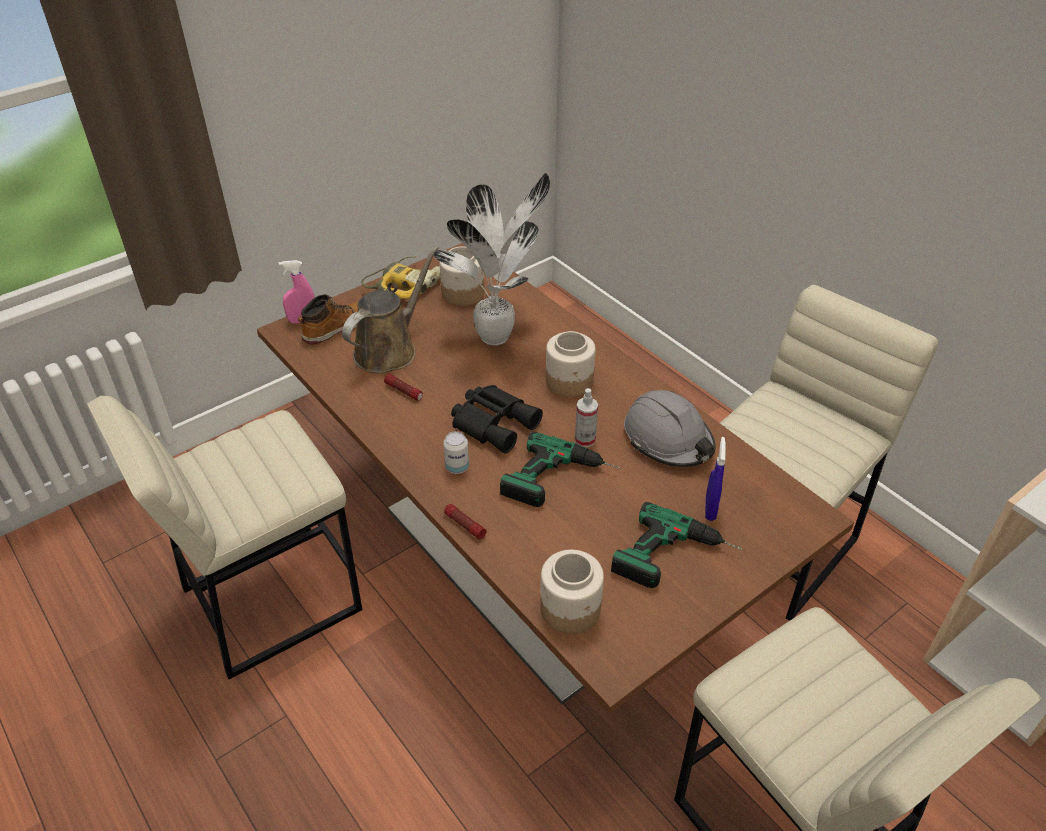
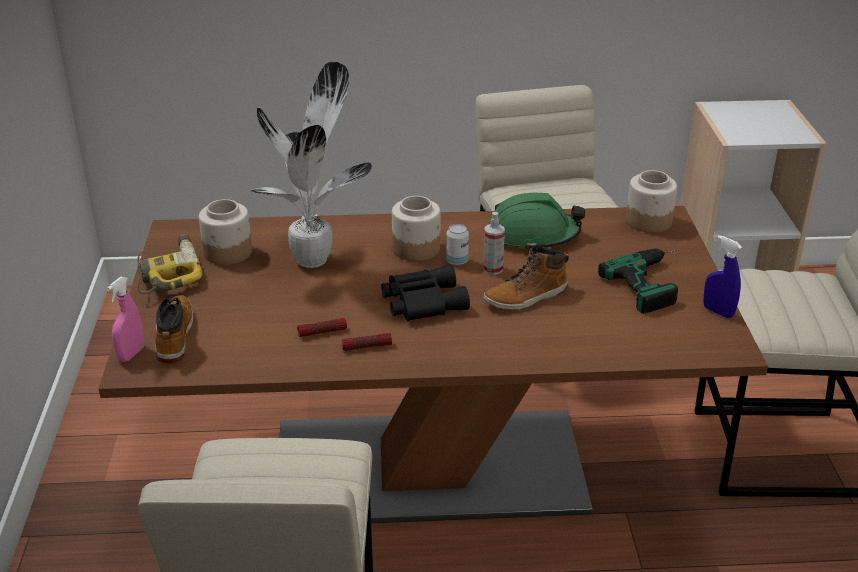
camera: 55 degrees left, 10 degrees down
brown watering can [342,246,439,373] -> none
can [443,431,469,474] -> can moved to [446,224,469,266]
flashlight [444,504,487,540] -> flashlight moved to [341,333,392,351]
power drill [500,432,621,507] -> boot [483,245,569,310]
jar [540,550,604,634] -> jar moved to [626,170,677,233]
grey hard hat [624,390,715,467] -> green hard hat [489,193,585,249]
blue spray bottle [705,437,726,521] -> blue spray bottle moved to [703,235,742,318]

